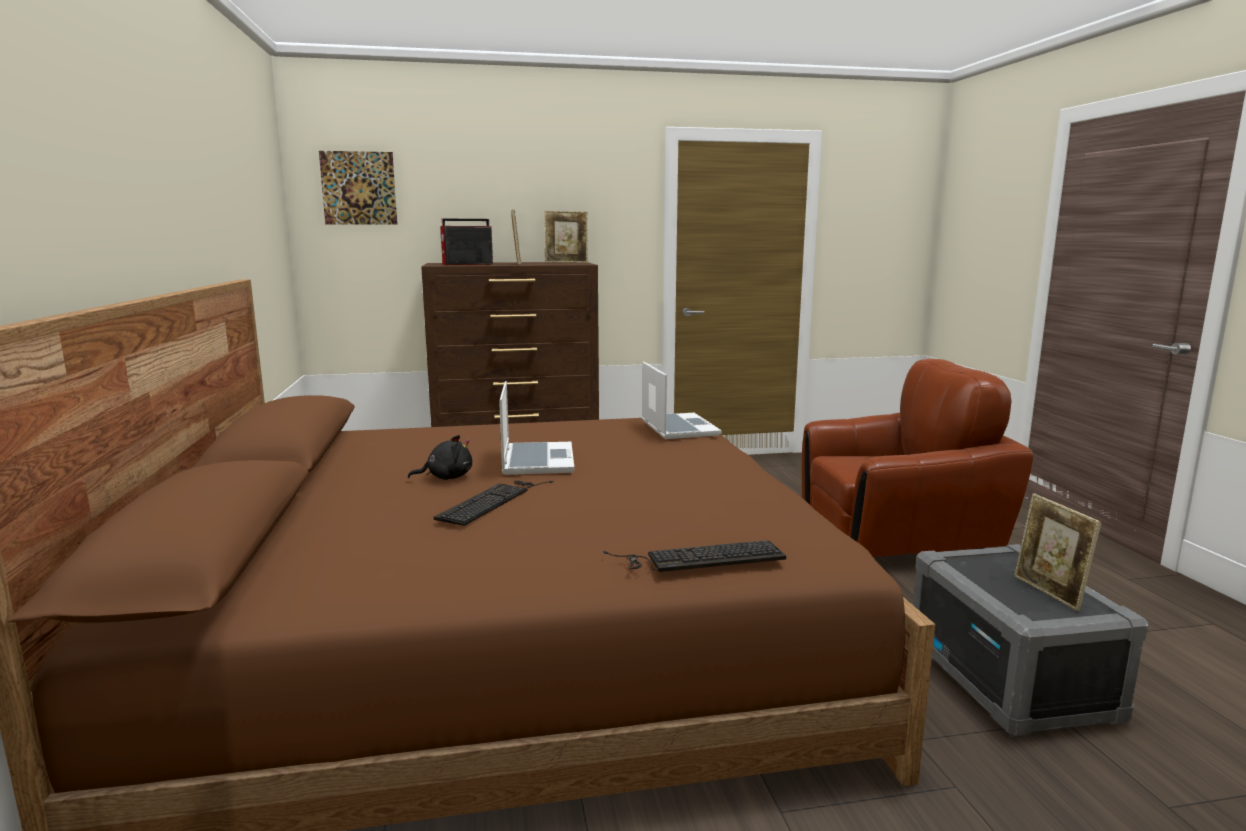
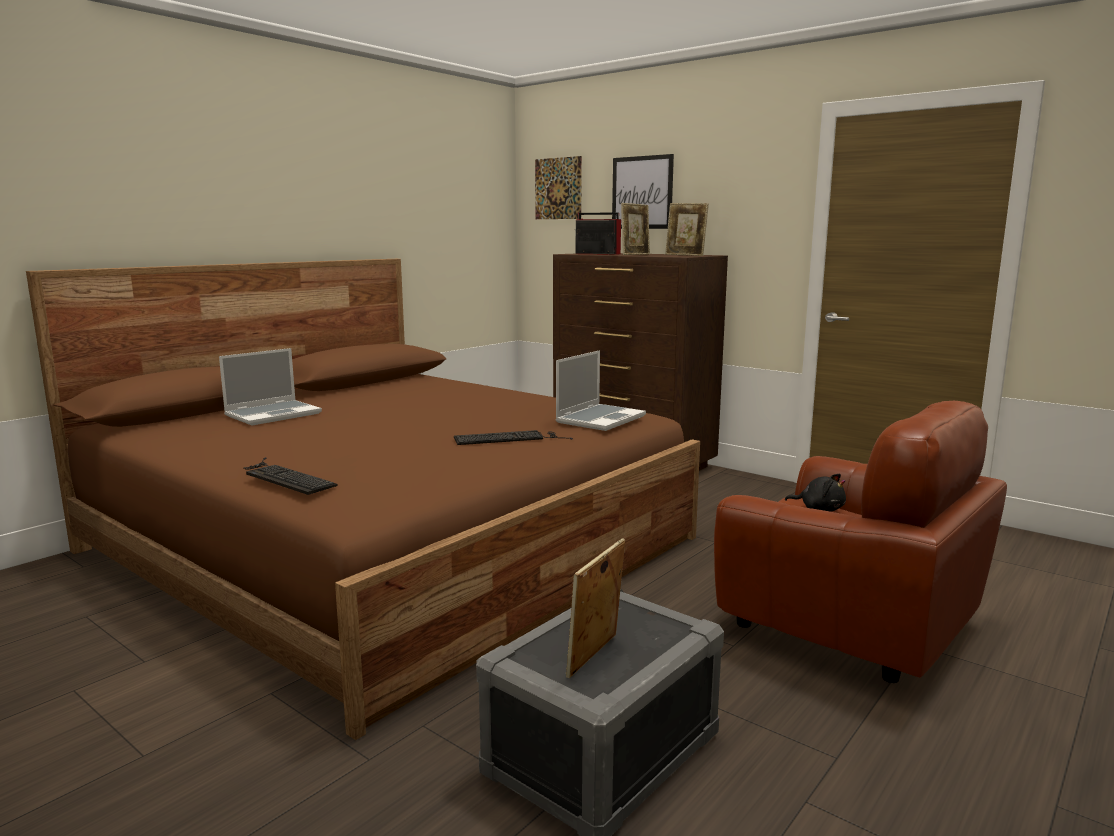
camera: 50 degrees right, 0 degrees up
black plush toy [408,435,472,480] -> black plush toy moved to [785,474,846,512]
keyboard [434,480,554,526] -> keyboard moved to [454,430,573,445]
laptop [499,381,574,475] -> laptop moved to [219,348,322,425]
none -> picture [612,154,674,229]

